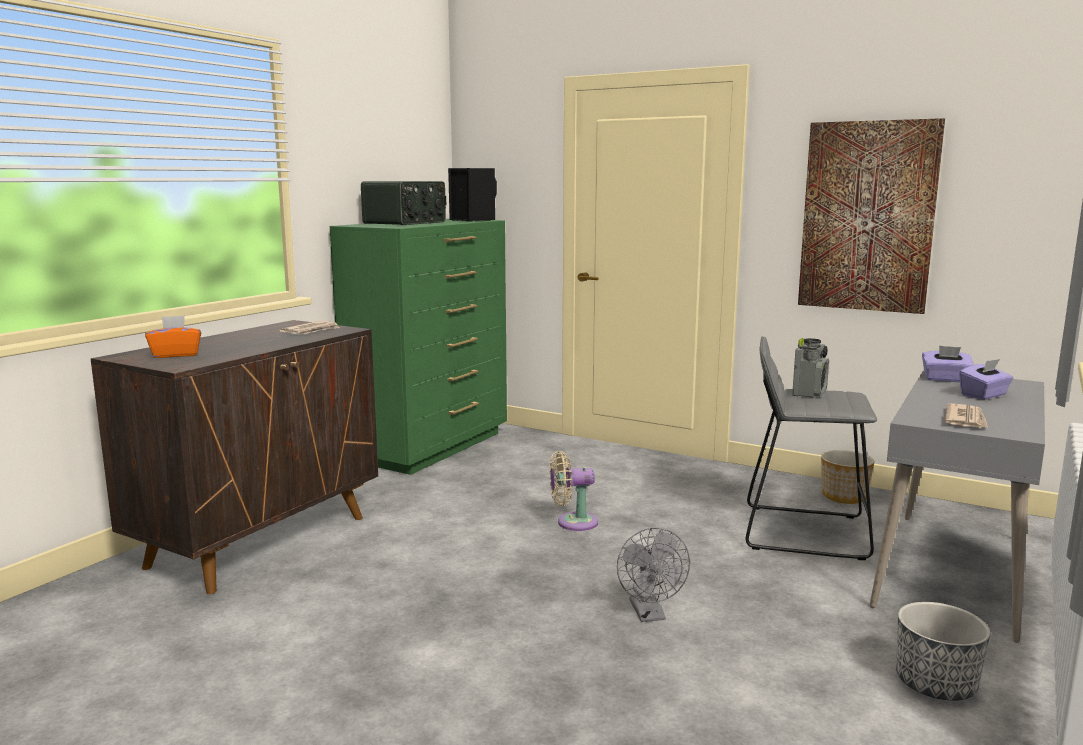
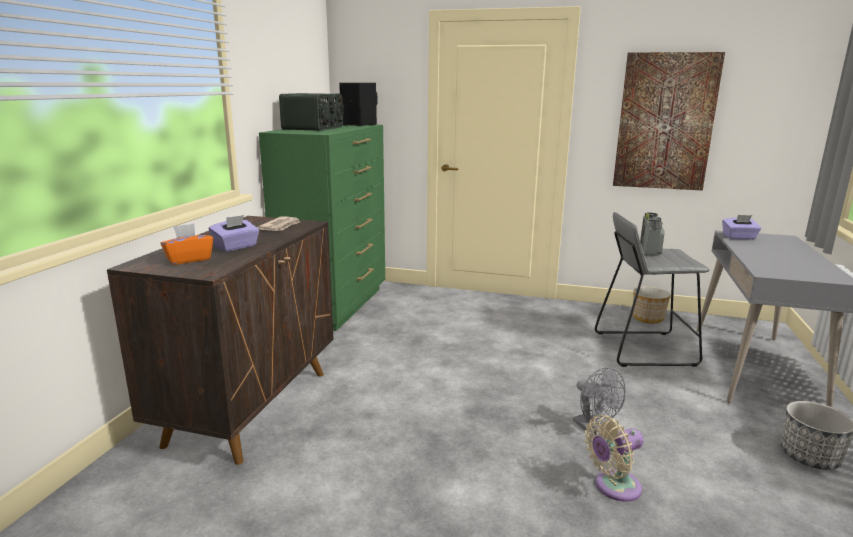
camera: 15 degrees left, 5 degrees up
beige fan [550,451,598,531] -> beige fan moved to [585,415,643,502]
newspaper [945,403,988,428] -> none
purple tissue box [959,359,1013,400] -> purple tissue box moved to [209,215,259,252]

